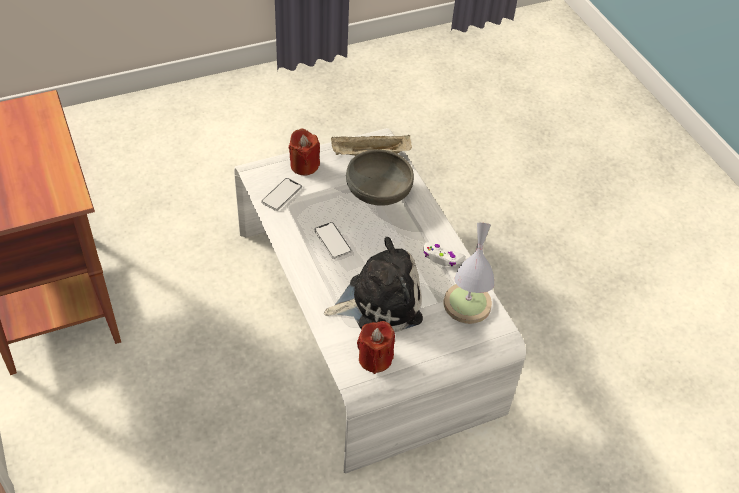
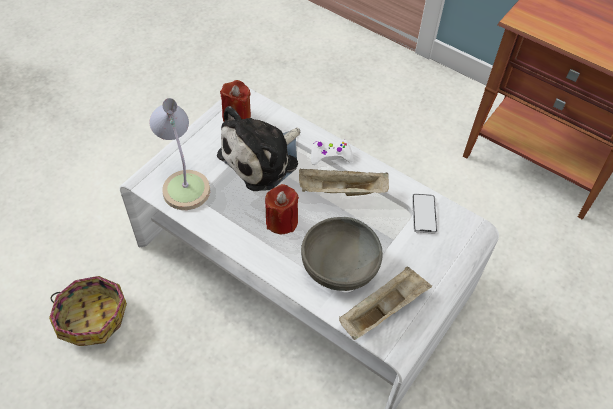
camera: 150 degrees right, 5 degrees up
red candle [289,128,320,175] -> red candle moved to [265,184,299,234]
phone [314,222,352,259] -> beige tray [299,168,389,196]
white game controller [423,242,466,267] -> white game controller moved to [311,139,353,165]
none -> basket [49,276,127,346]

